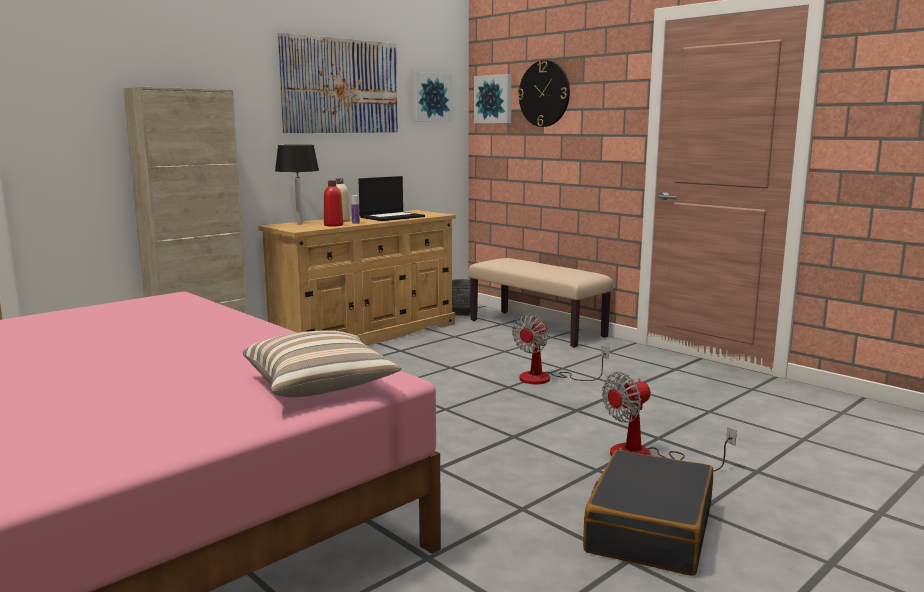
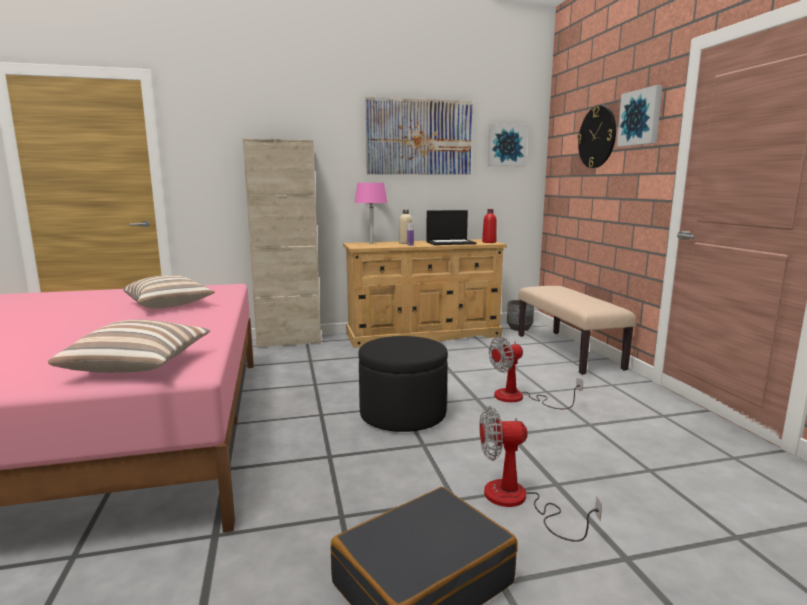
camera: 30 degrees right, 0 degrees up
black table lamp [275,145,319,225] -> pink table lamp [354,183,388,244]
red bottle [324,180,343,227] -> red bottle moved to [482,209,497,243]
picture [474,74,512,123] -> picture moved to [617,85,663,147]
none -> pillow [123,275,215,309]
none -> black ottoman [358,336,448,432]

